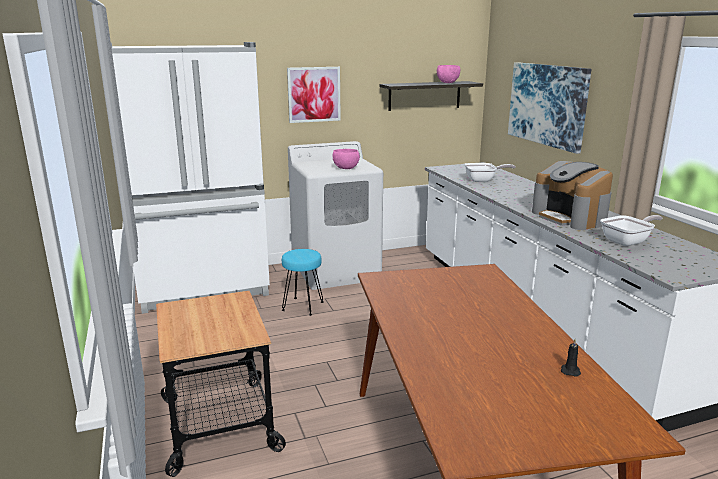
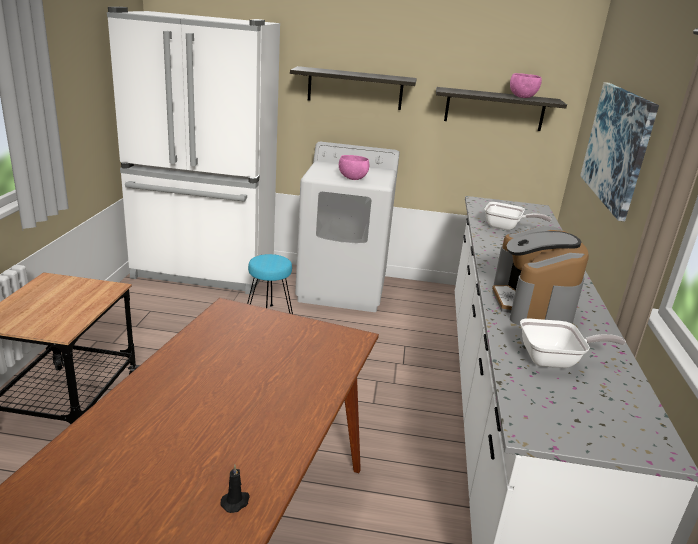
camera: 25 degrees right, 5 degrees up
picture [287,67,341,123] -> shelf [290,66,417,110]

